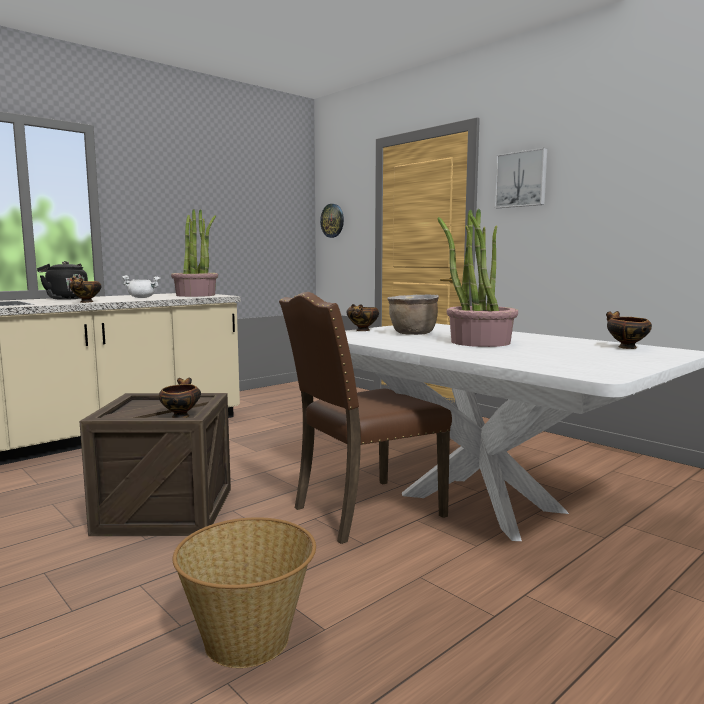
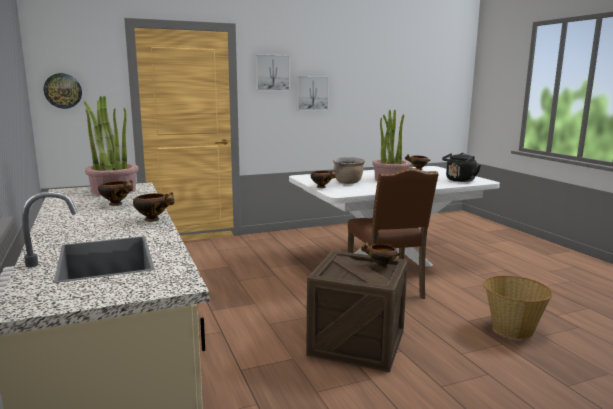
camera: 70 degrees left, 5 degrees up
black kettle [37,261,88,300] -> black kettle moved to [442,153,481,182]
white cooking pot [122,275,160,298] -> bowl [98,180,133,206]
none -> picture [297,76,329,111]

